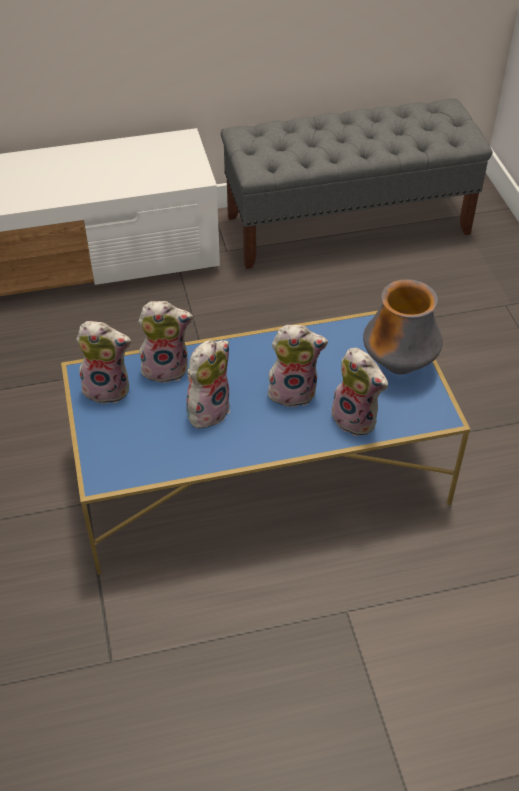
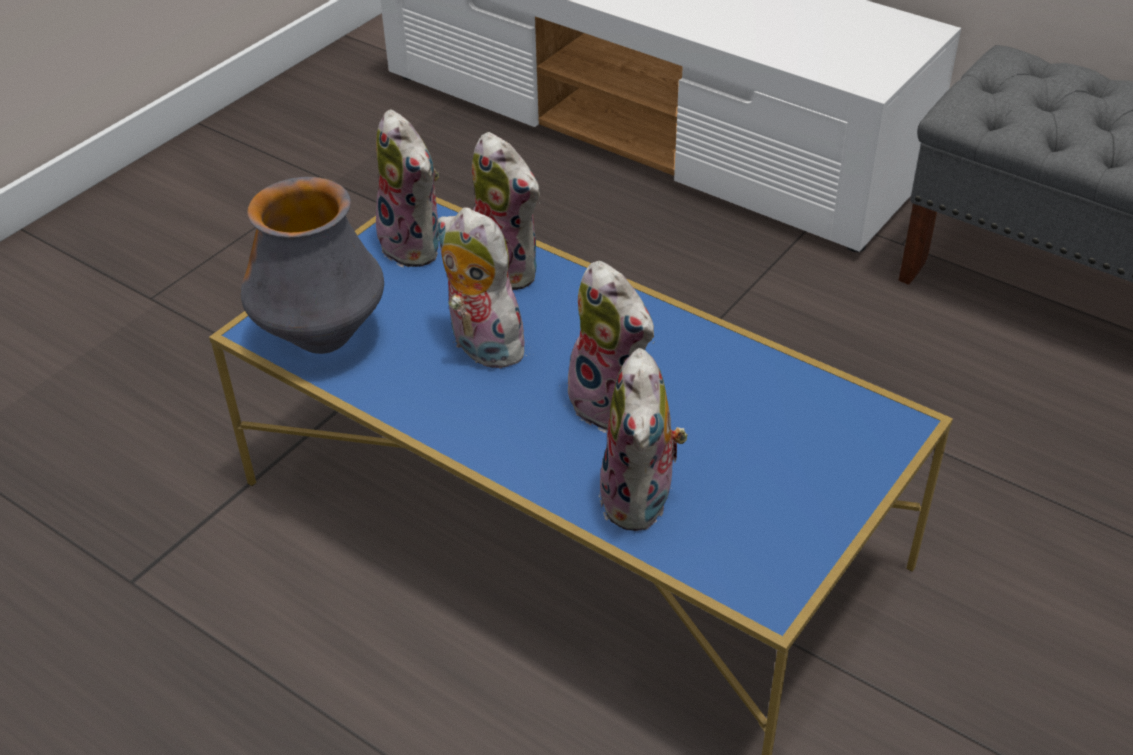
camera: 50 degrees right, 5 degrees down
plush toy [186,340,230,429] -> plush toy turned 135 degrees counterclockwise [437,207,528,369]
vase [363,279,443,374] -> vase moved to [241,177,384,354]

